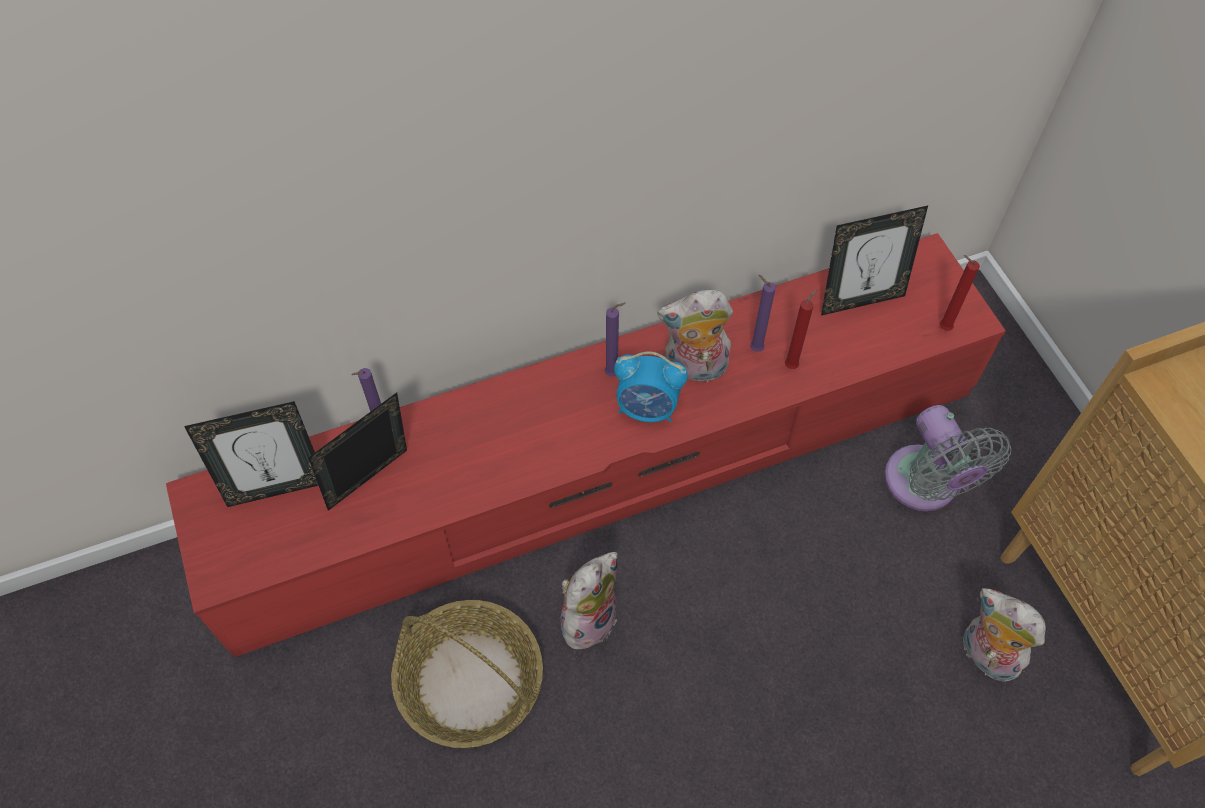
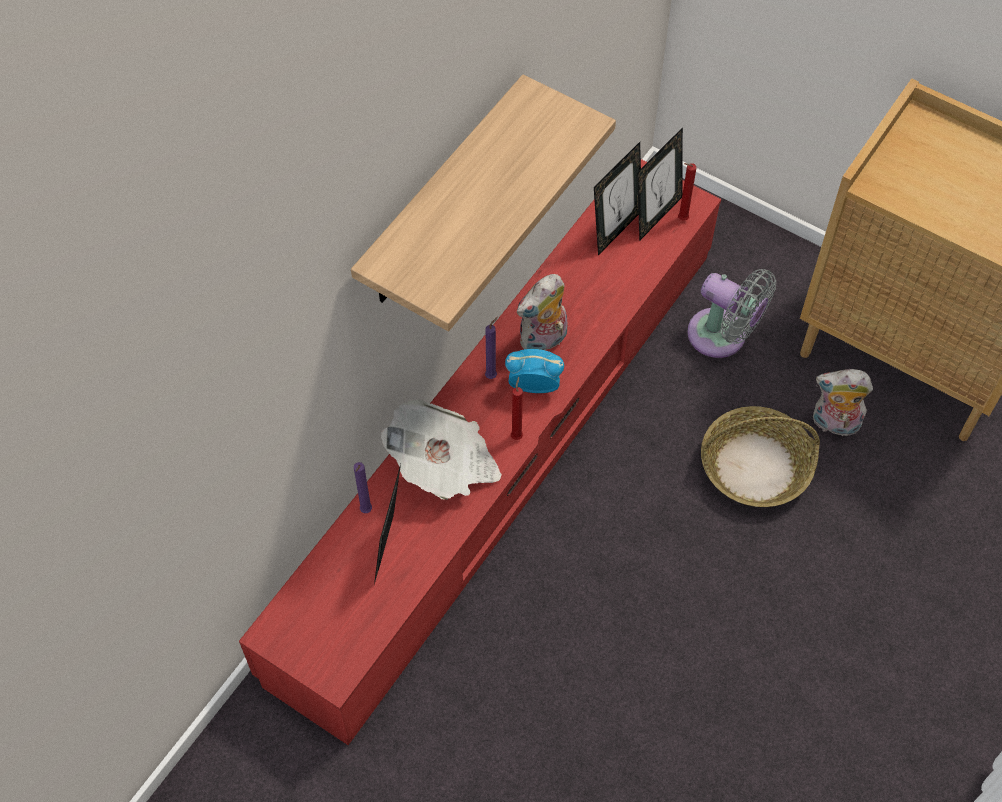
camera: 35 degrees left, 0 degrees up
picture frame [184,401,319,507] -> picture frame moved to [637,127,683,241]
basket [391,600,543,748] -> basket moved to [701,406,820,507]
plush toy [560,552,618,650] -> none
alarm clock [614,351,688,422] -> alarm clock turned 150 degrees counterclockwise [505,349,564,393]
purple candle [750,275,776,352] -> none
red candle [785,289,817,369] -> red candle moved to [511,377,523,440]
none -> shelf [351,74,616,331]
none -> newspaper [381,399,502,500]

